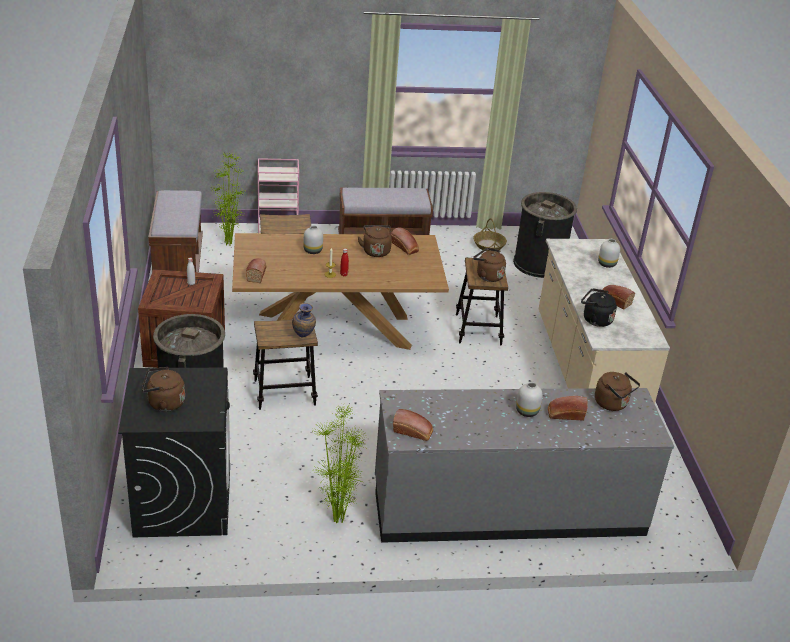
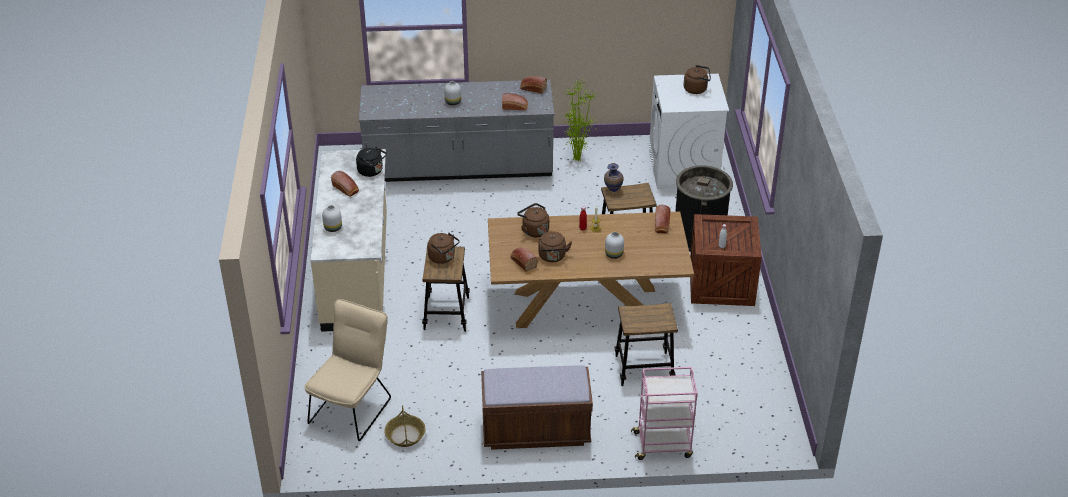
camera: 175 degrees left, 5 degrees up
black washing machine [118,368,230,537] -> white washing machine [649,74,729,189]
brown bench [148,190,203,272] -> none
potted plant [210,153,246,246] -> none
black trash can [513,192,577,278] -> beige chair [304,299,391,441]
bread [548,396,588,421] -> bread moved to [502,93,528,110]
brown kettle [595,372,640,411] -> brown kettle moved to [517,203,549,237]

